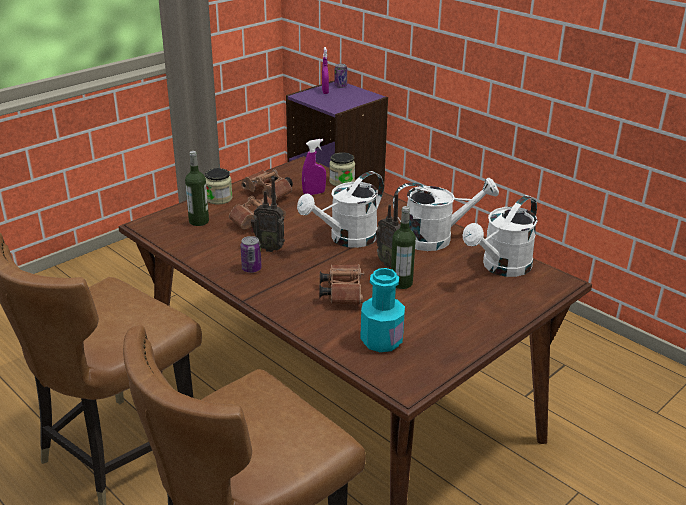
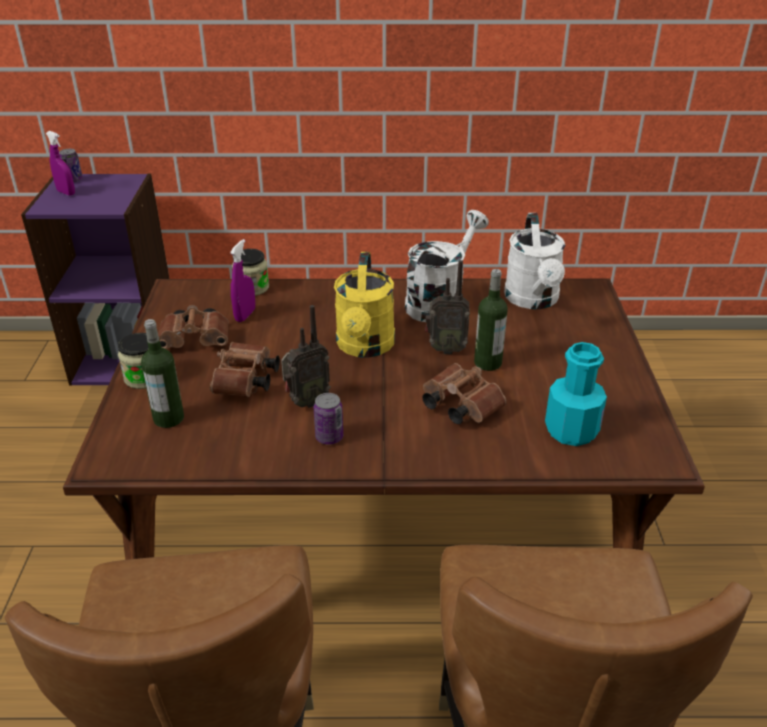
camera: 45 degrees left, 5 degrees up
white watering can [297,171,384,248] -> yellow watering can [334,252,395,358]

